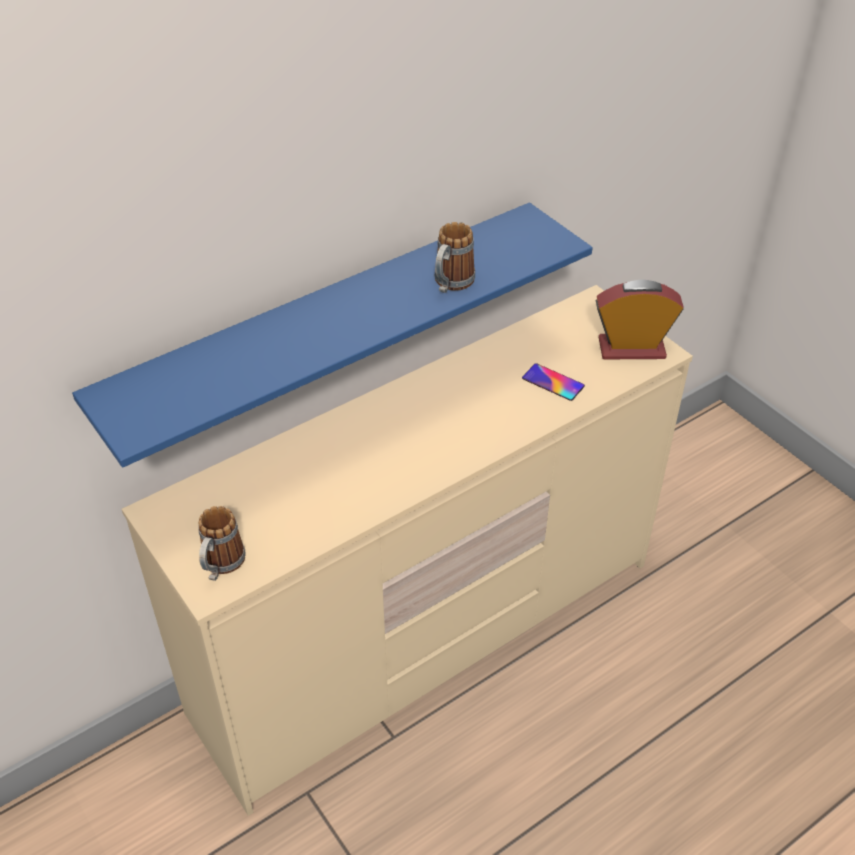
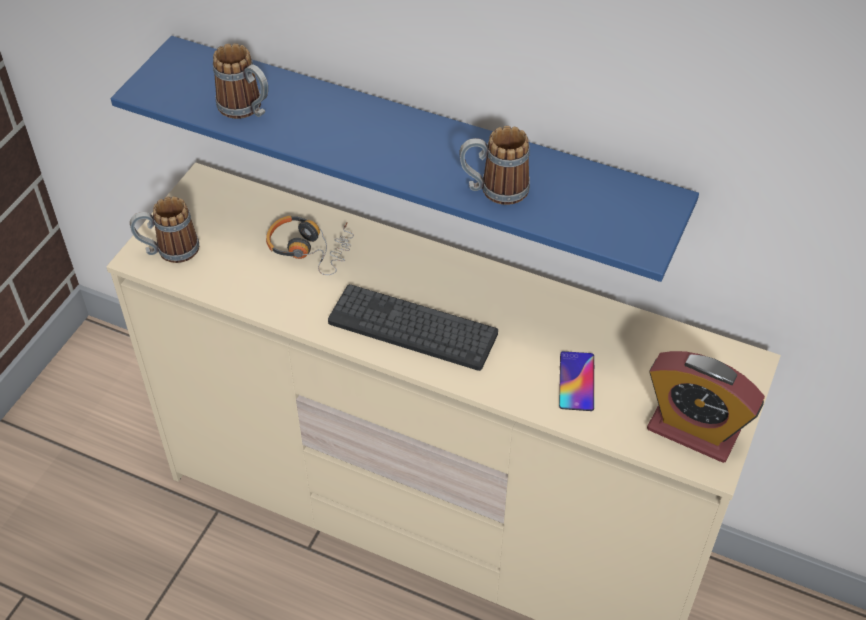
camera: 60 degrees right, 5 degrees up
alarm clock [596,280,683,360] -> alarm clock turned 150 degrees clockwise [647,351,765,463]
none -> mug [213,43,268,119]
none -> headphones [266,216,354,275]
none -> keyboard [328,284,498,371]

